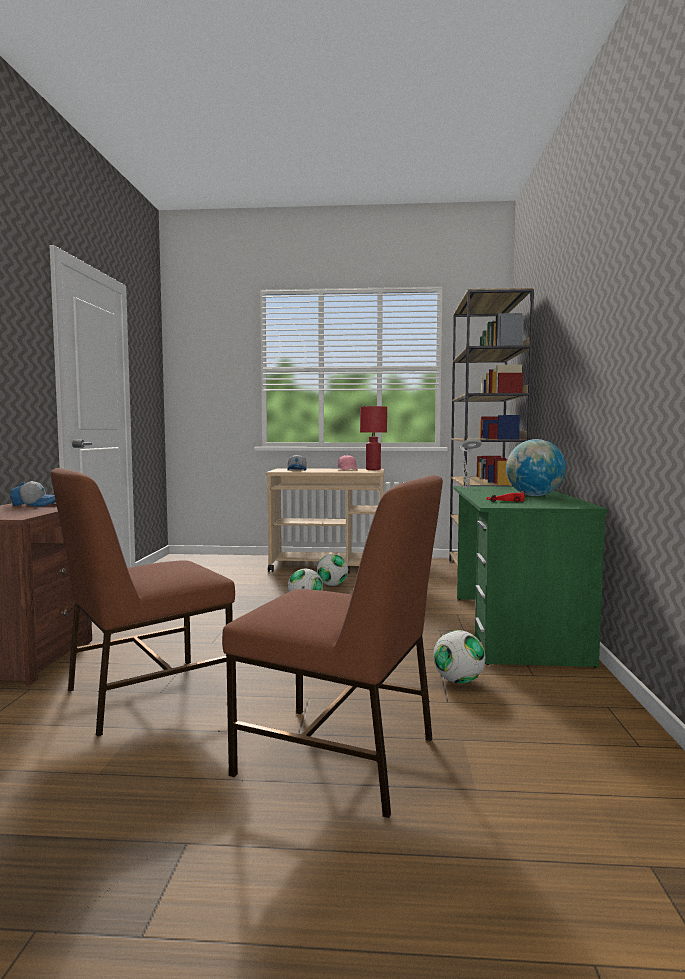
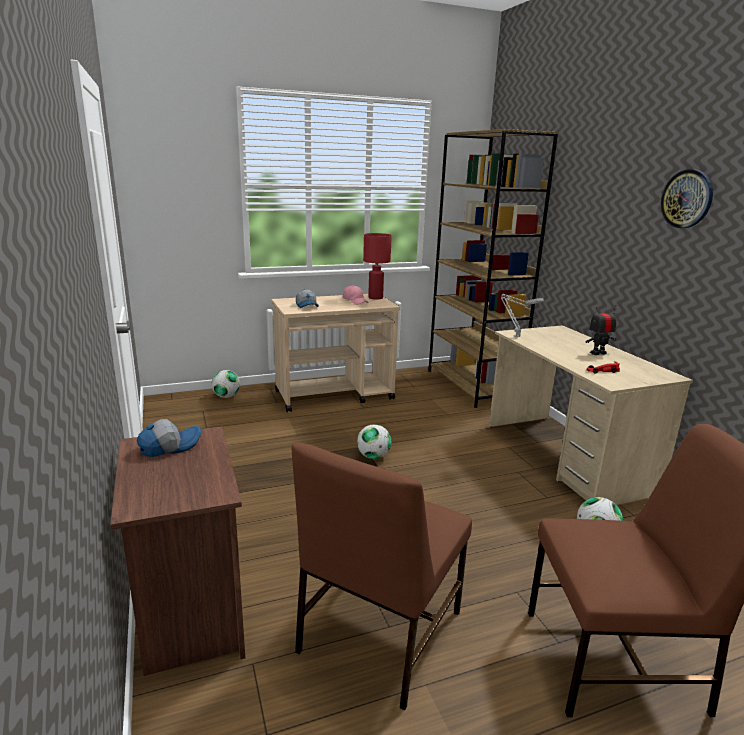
camera: 25 degrees left, 15 degrees up
football [317,554,348,586] -> football moved to [211,370,240,398]
green desk [453,486,609,668] -> beige desk [489,325,693,505]
globe [506,439,566,496] -> toy robot [586,305,617,355]
none -> wall clock [661,169,713,228]

